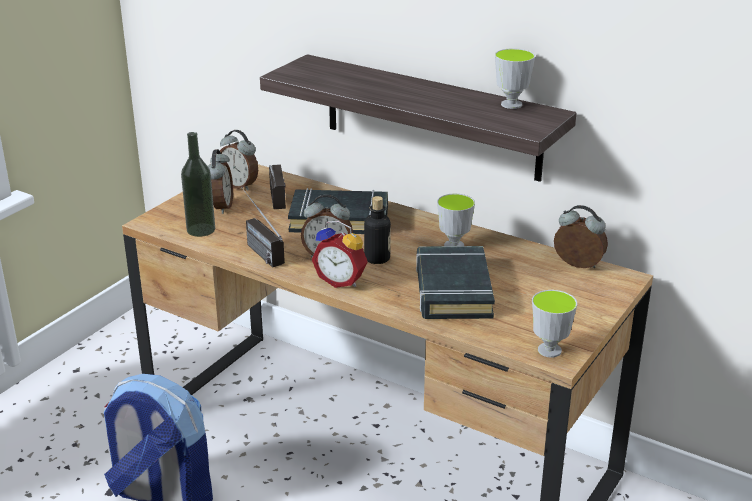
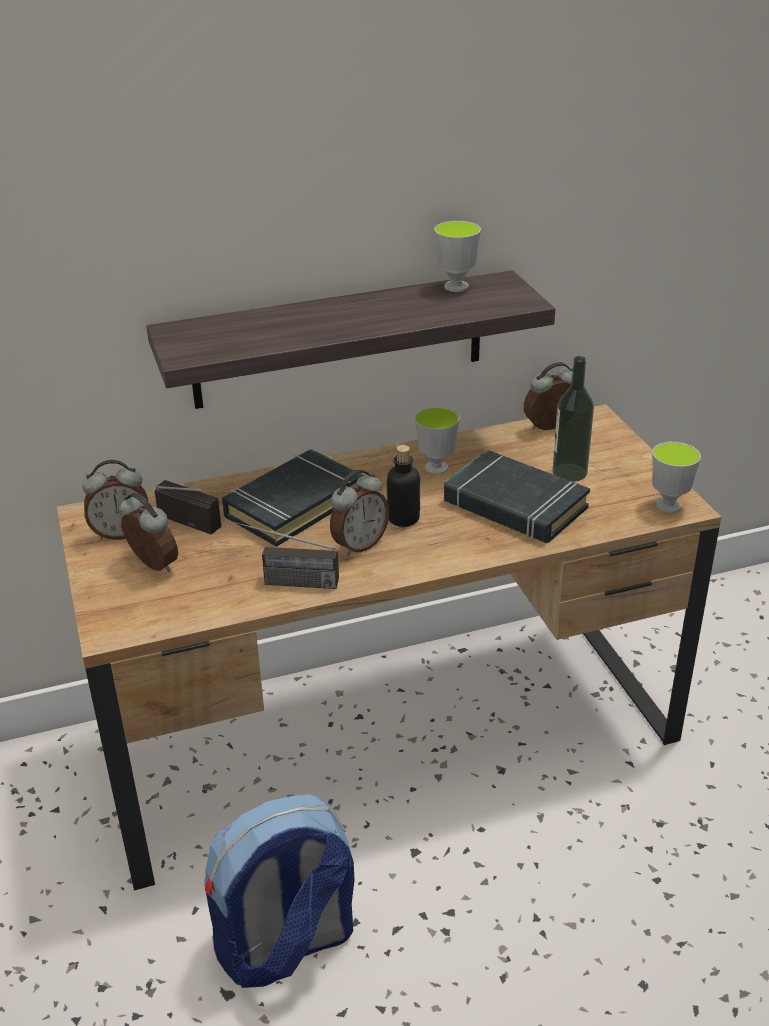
camera: 50 degrees left, 5 degrees up
bottle [181,132,215,237] -> bottle moved to [552,356,594,482]
alarm clock [312,221,368,288] -> none

